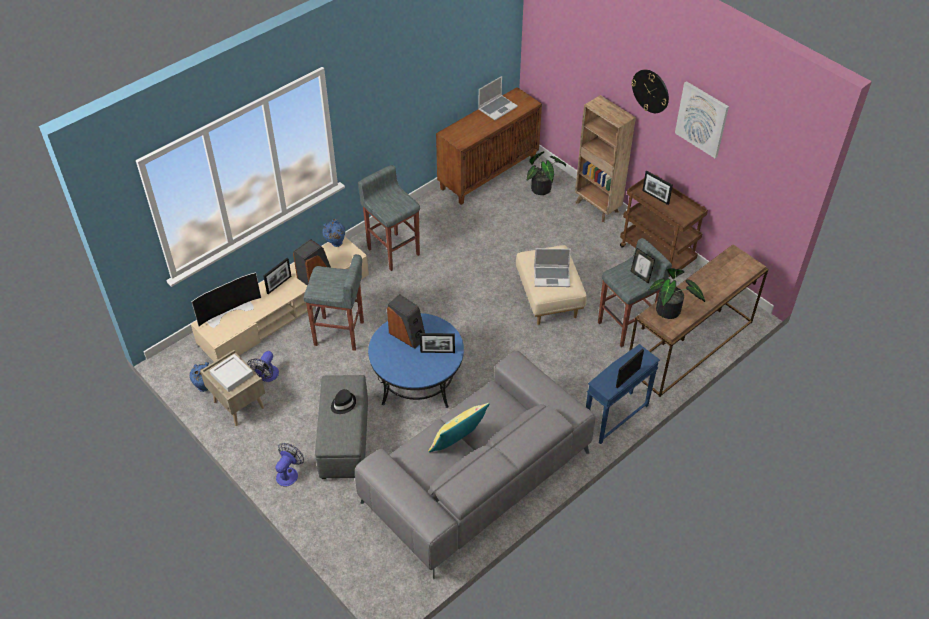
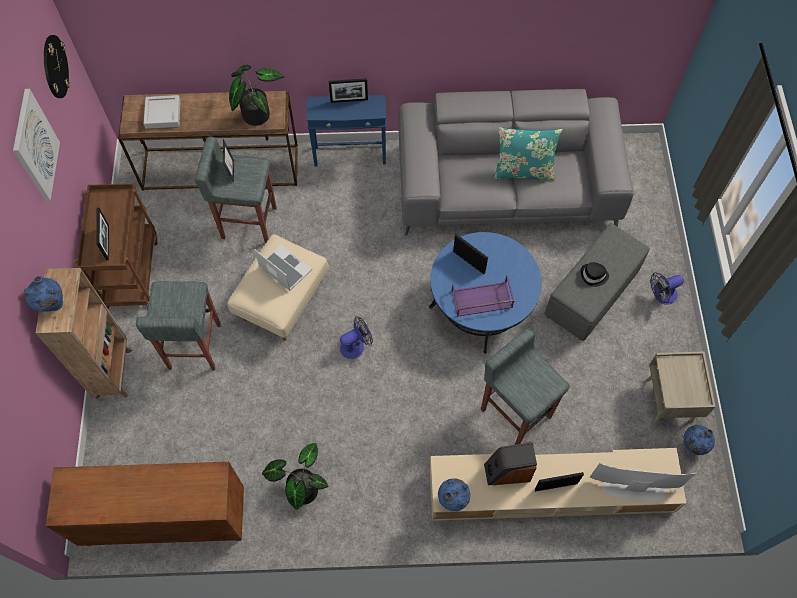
camera: 140 degrees left, 15 degrees up
grey tray [210,354,253,392] -> grey tray moved to [143,95,181,129]
fan [247,351,279,382] -> fan moved to [340,316,373,359]
grey stool [358,165,420,271] -> grey stool moved to [136,281,221,370]
speaker [387,294,425,349] -> purple tray [451,275,515,317]
yellow pillow [428,403,490,452] -> turquoise pillow [493,127,563,181]
laptop [478,76,518,120] -> none
potted plant [527,151,566,195] -> potted plant moved to [262,443,329,509]
wall clock [631,69,669,113] -> wall clock moved to [44,35,70,98]
none -> blue vase [24,276,63,312]

